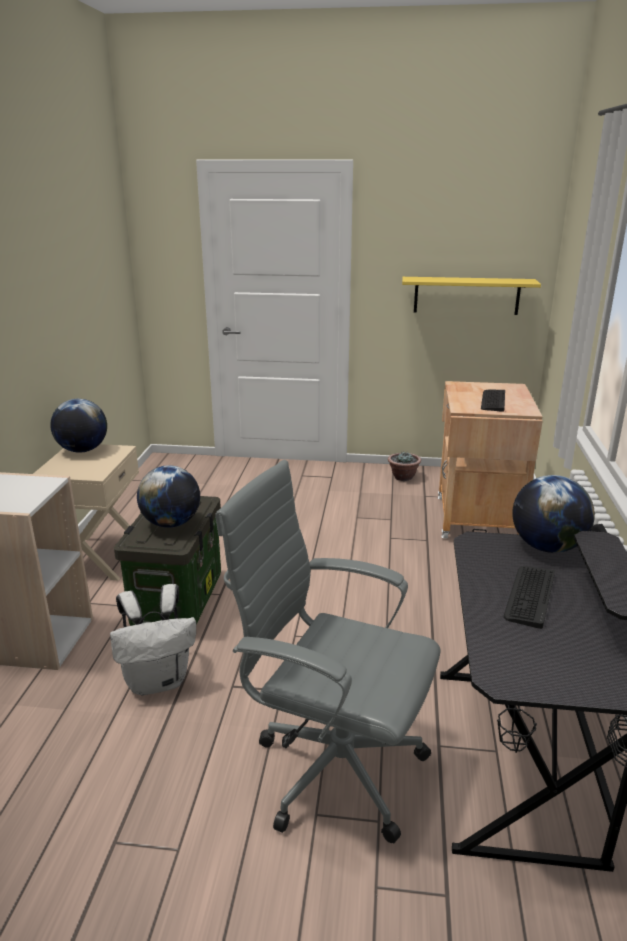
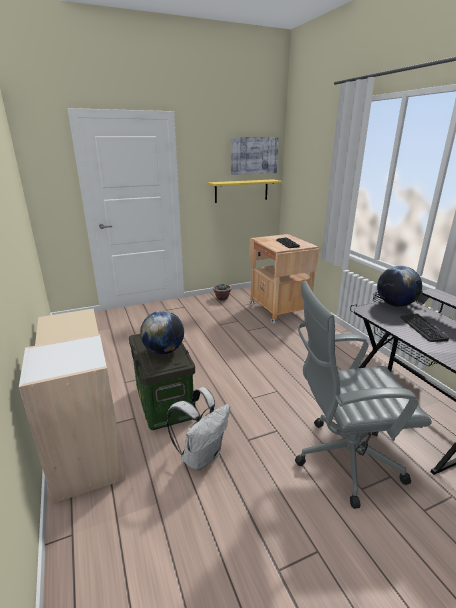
camera: 30 degrees left, 0 degrees up
globe [50,399,107,453] -> none
none -> picture [231,137,279,175]

